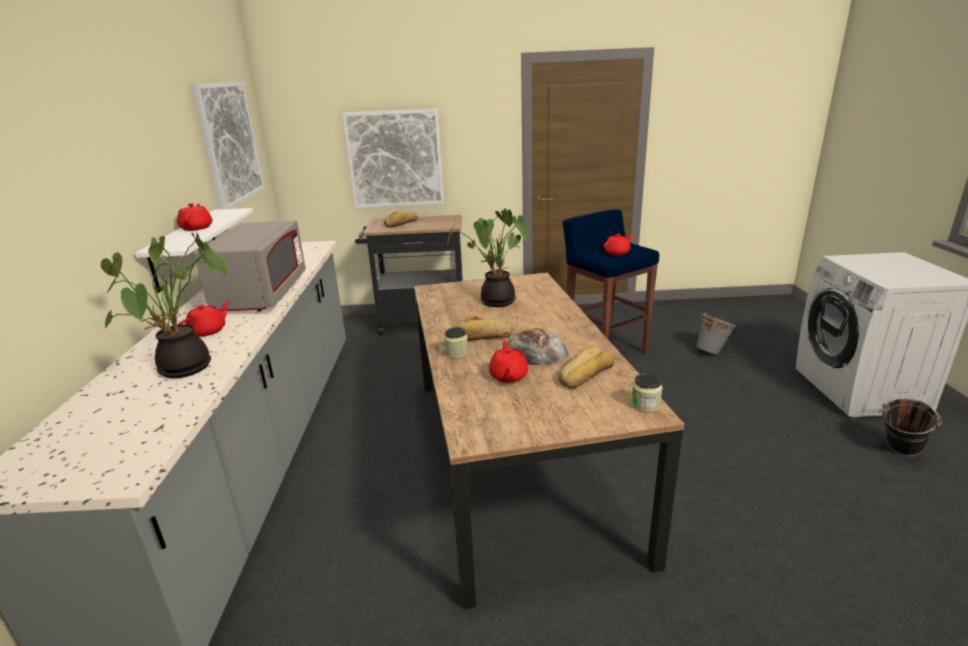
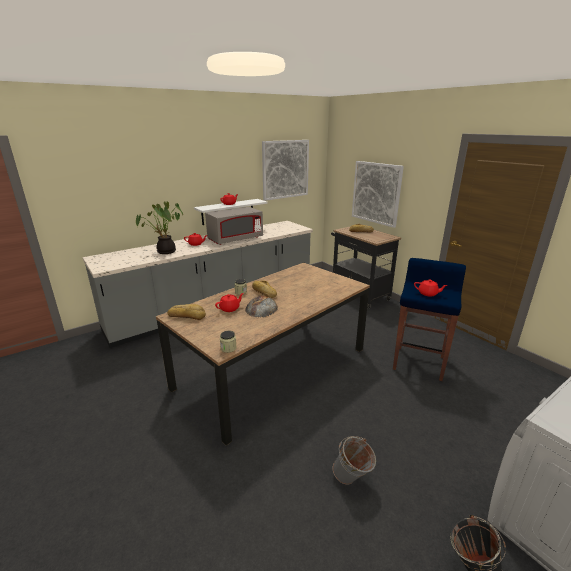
camera: 55 degrees right, 0 degrees up
potted plant [447,208,528,307] -> none
bread [558,346,614,389] -> bread moved to [167,304,206,320]
grey bucket [696,313,736,354] -> grey bucket moved to [333,436,376,485]

